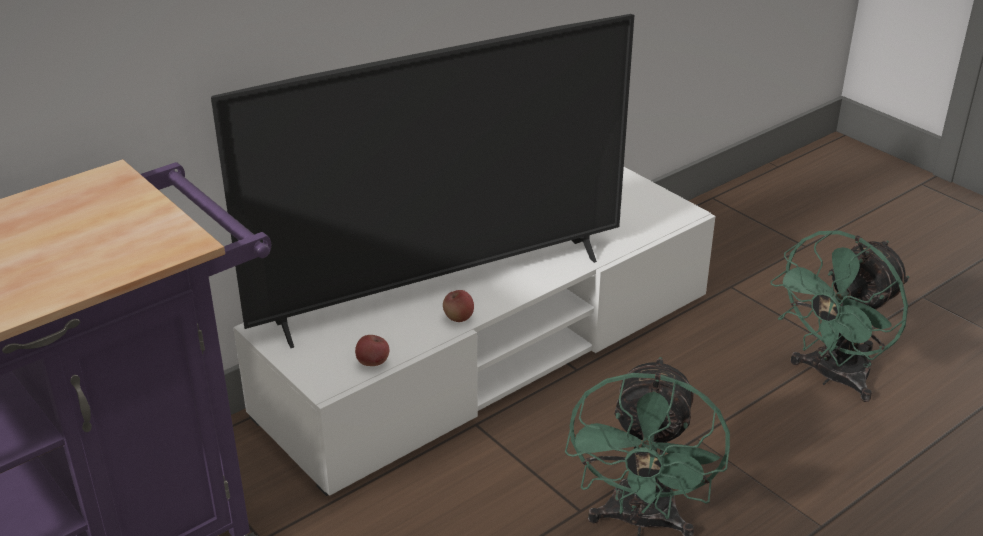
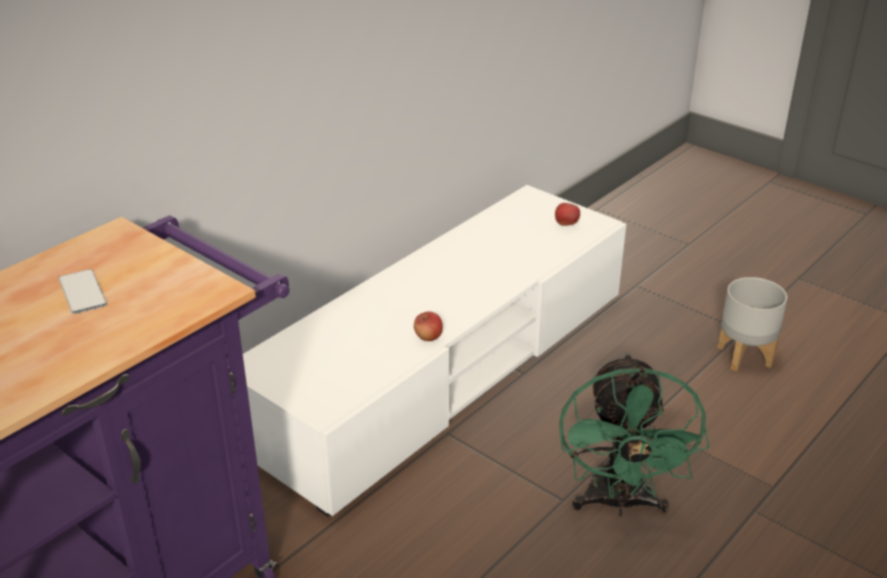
camera: 10 degrees left, 0 degrees up
television [211,14,634,348] -> none
apple [355,335,389,366] -> apple moved to [555,203,580,226]
green fan [770,230,909,402] -> grey planter [717,277,787,371]
none -> phone [59,269,107,314]

